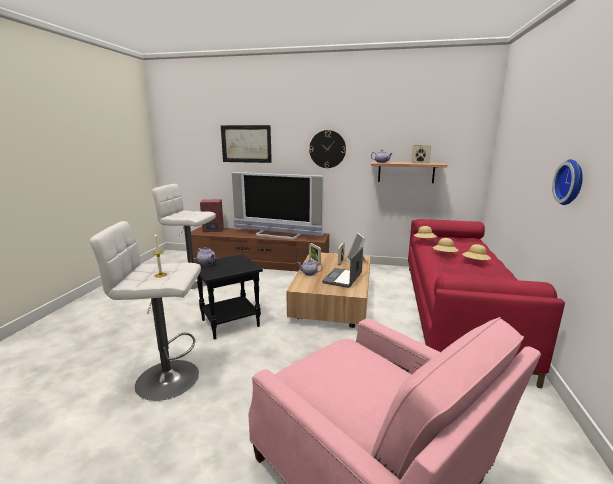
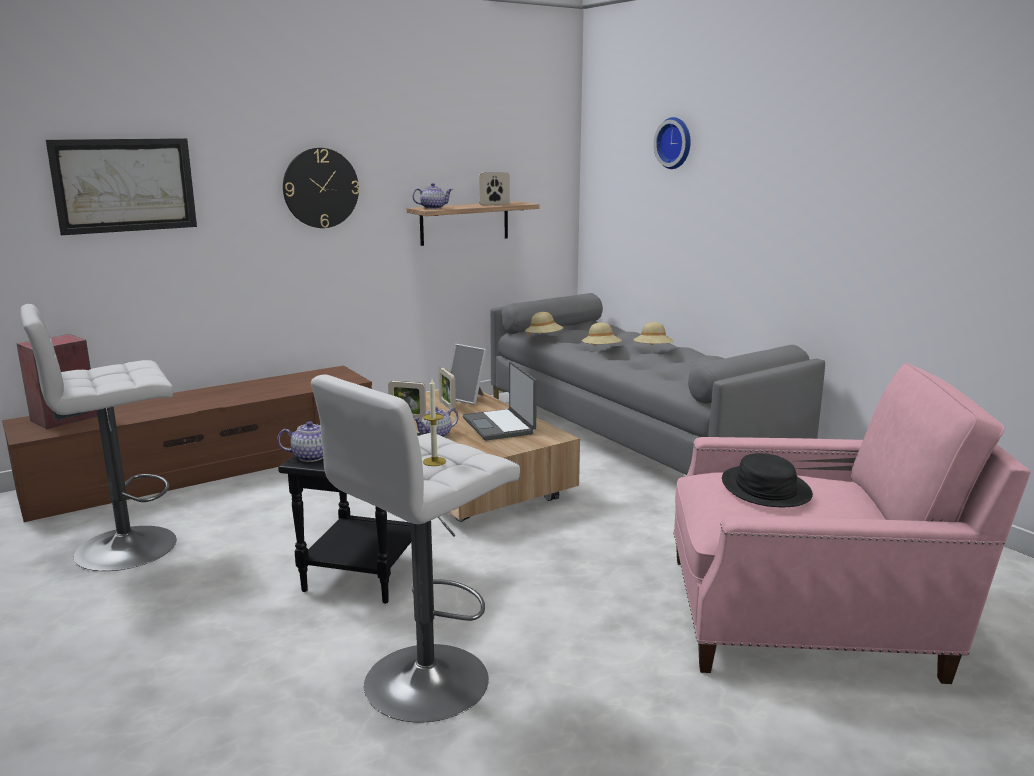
camera: 45 degrees left, 0 degrees up
television [232,172,324,239] -> none
red sofa [408,219,565,388] -> grey sofa [490,293,825,475]
wall clock [552,159,583,205] -> wall clock moved to [653,117,691,169]
none -> black hat [722,453,813,507]

